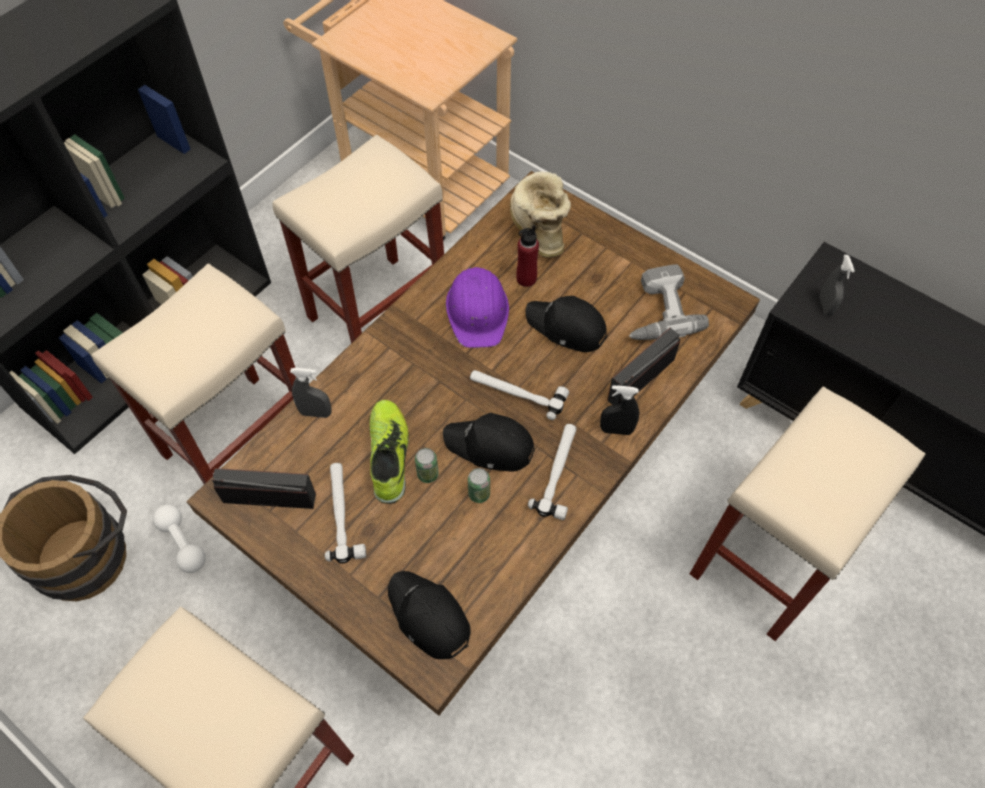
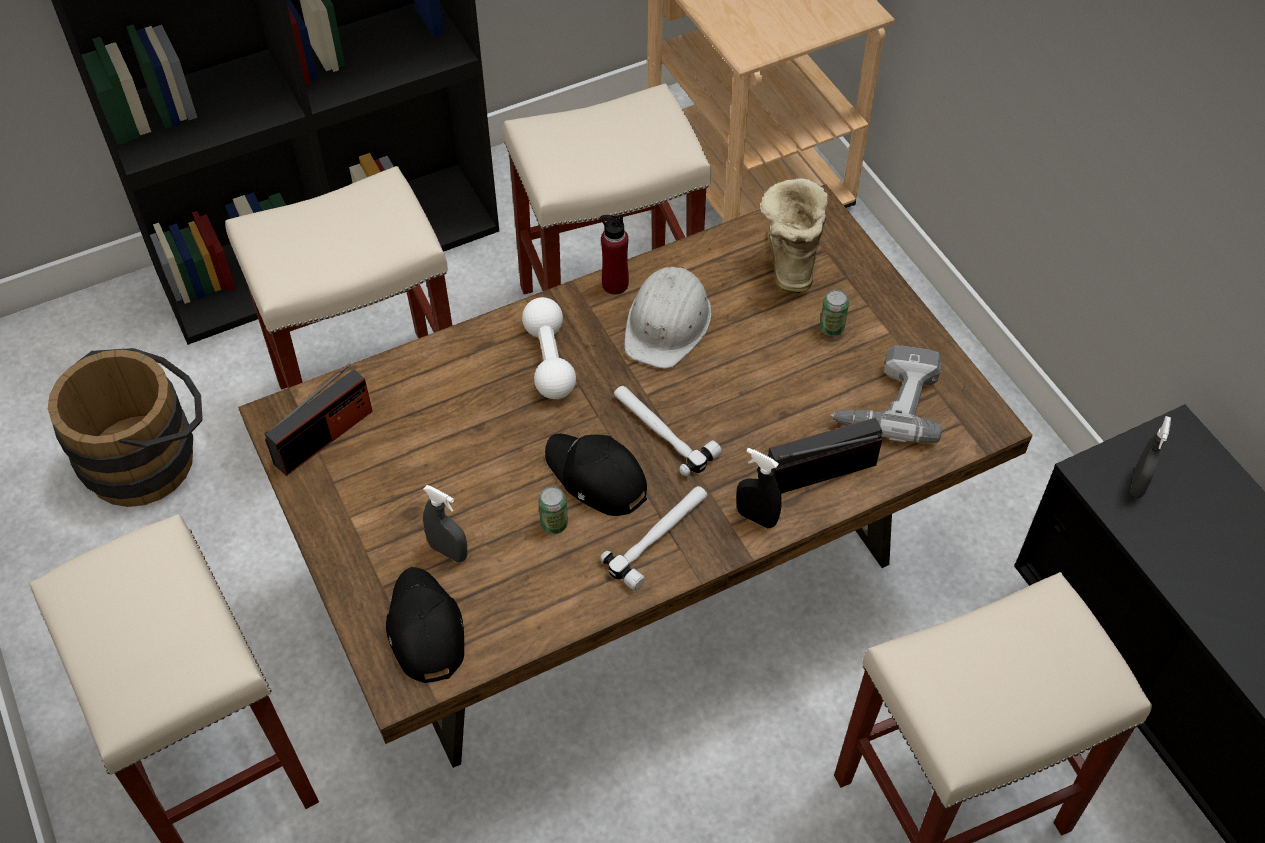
camera: 25 degrees right, 5 degrees down
white dumbbell [153,505,206,573] -> white dumbbell moved to [522,297,576,399]
radio [211,468,316,509] -> radio turned 105 degrees clockwise [265,364,373,476]
grey spray bottle [290,368,332,418] -> grey spray bottle moved to [423,485,468,562]
hammer [325,463,367,563] -> none
shoe [369,400,409,504] -> none
can [415,448,439,483] -> can moved to [820,289,849,336]
purple hard hat [446,266,509,348] -> white hard hat [624,267,712,369]
red bottle [516,225,539,287] -> red bottle moved to [600,215,629,294]
black cap [525,296,608,352] -> none

